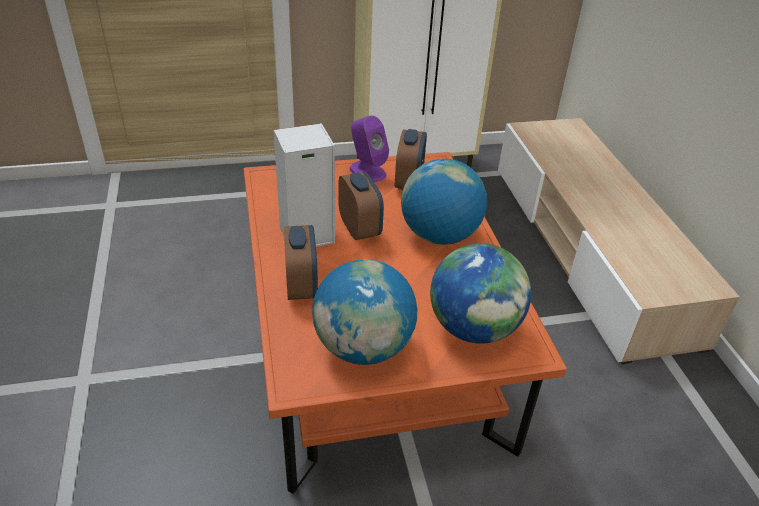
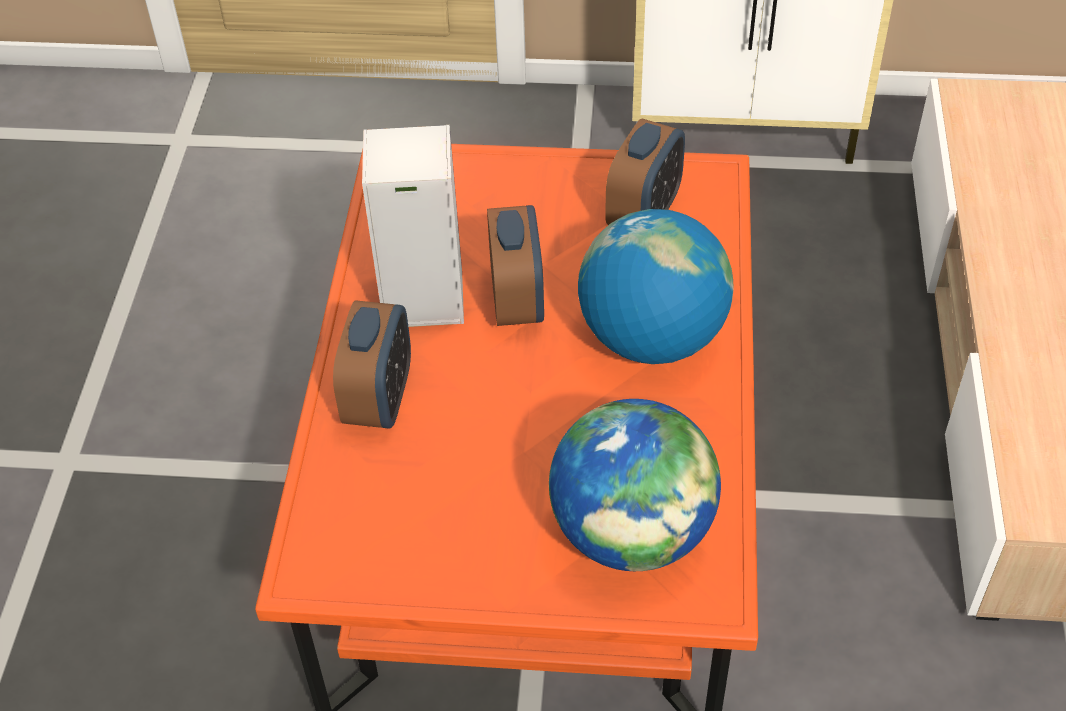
camera: 20 degrees right, 10 degrees up
globe [312,259,417,365] -> none
purple speaker [350,116,389,182] -> none

